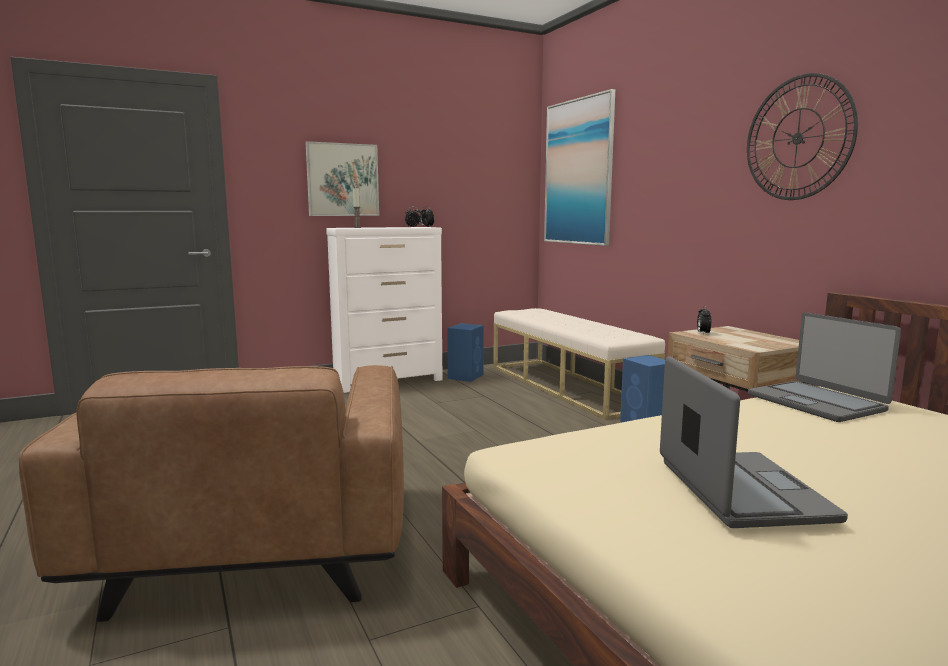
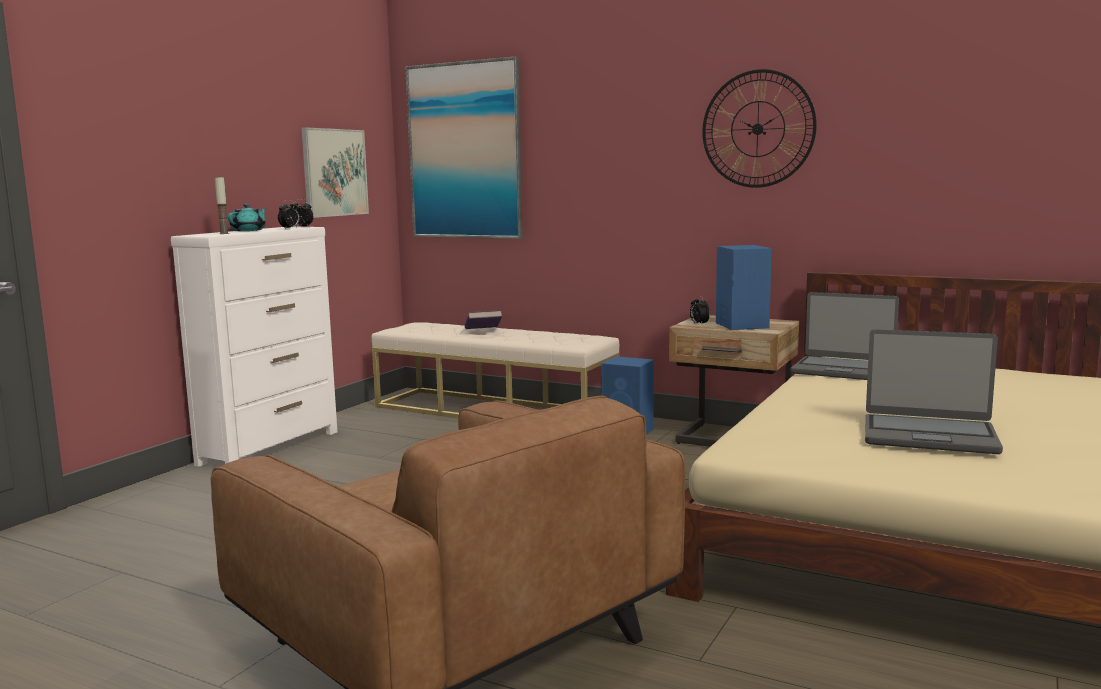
camera: 35 degrees left, 0 degrees up
picture [305,141,379,216] -> picture moved to [301,127,369,218]
blue speaker [447,323,484,382] -> blue speaker moved to [716,245,772,330]
laptop [660,356,848,528] -> laptop turned 150 degrees clockwise [865,329,1003,454]
none -> turquoise teapot [228,204,267,231]
none -> purple book [465,310,502,329]

